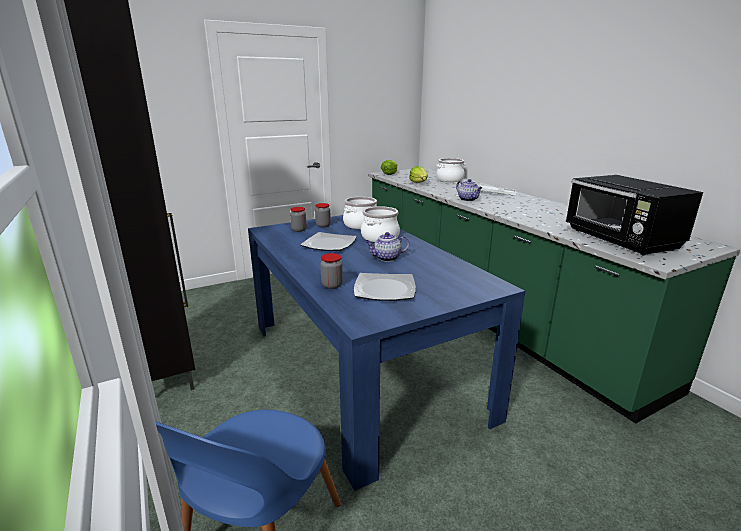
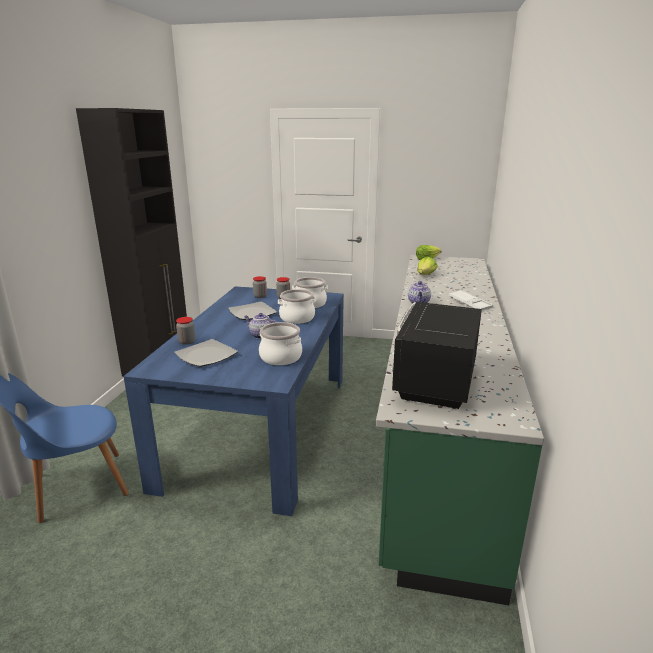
camera: 40 degrees right, 0 degrees up
cooking pot [436,158,465,182] -> cooking pot moved to [259,322,302,365]

